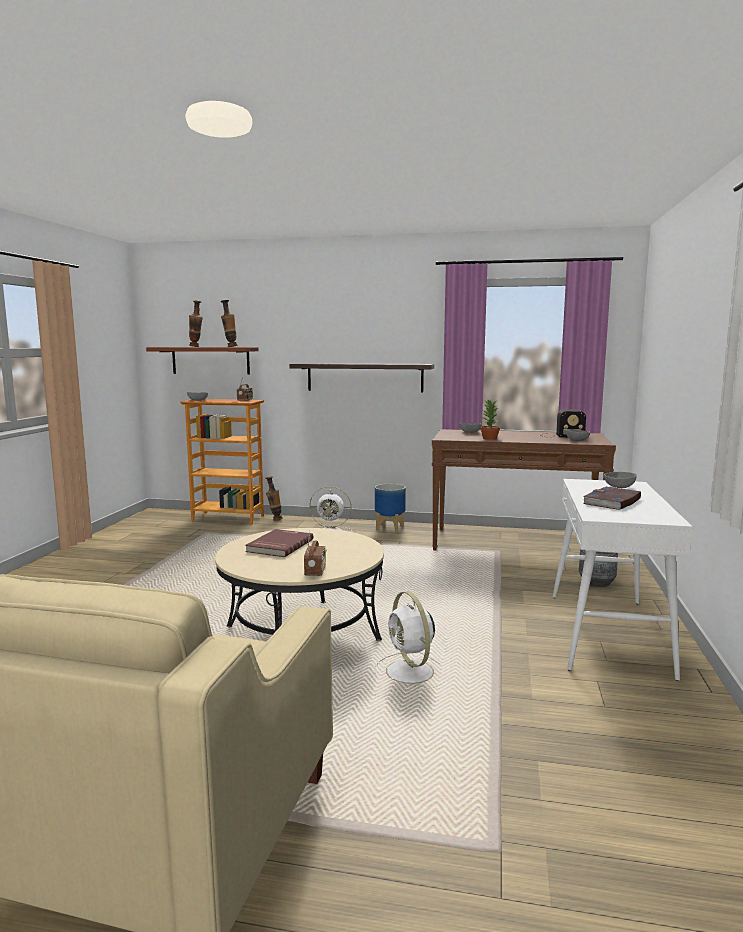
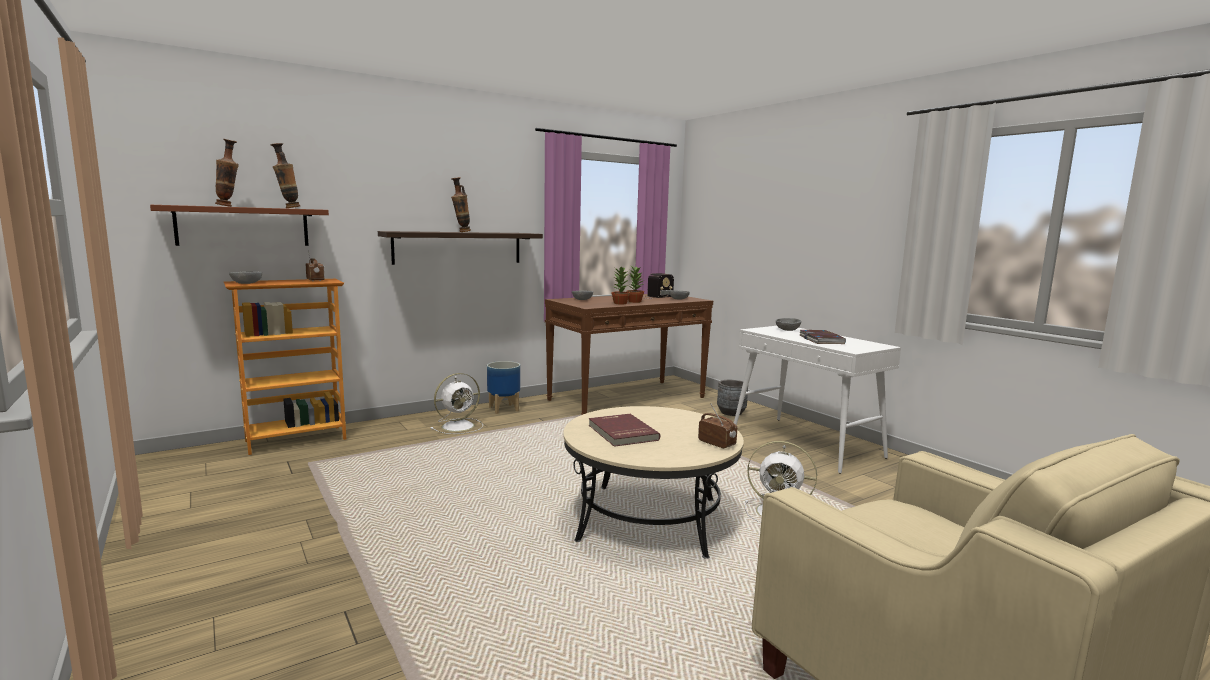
camera: 45 degrees left, 0 degrees up
vase [265,476,283,521] -> vase moved to [451,177,471,232]
none -> potted plant [626,266,644,303]

